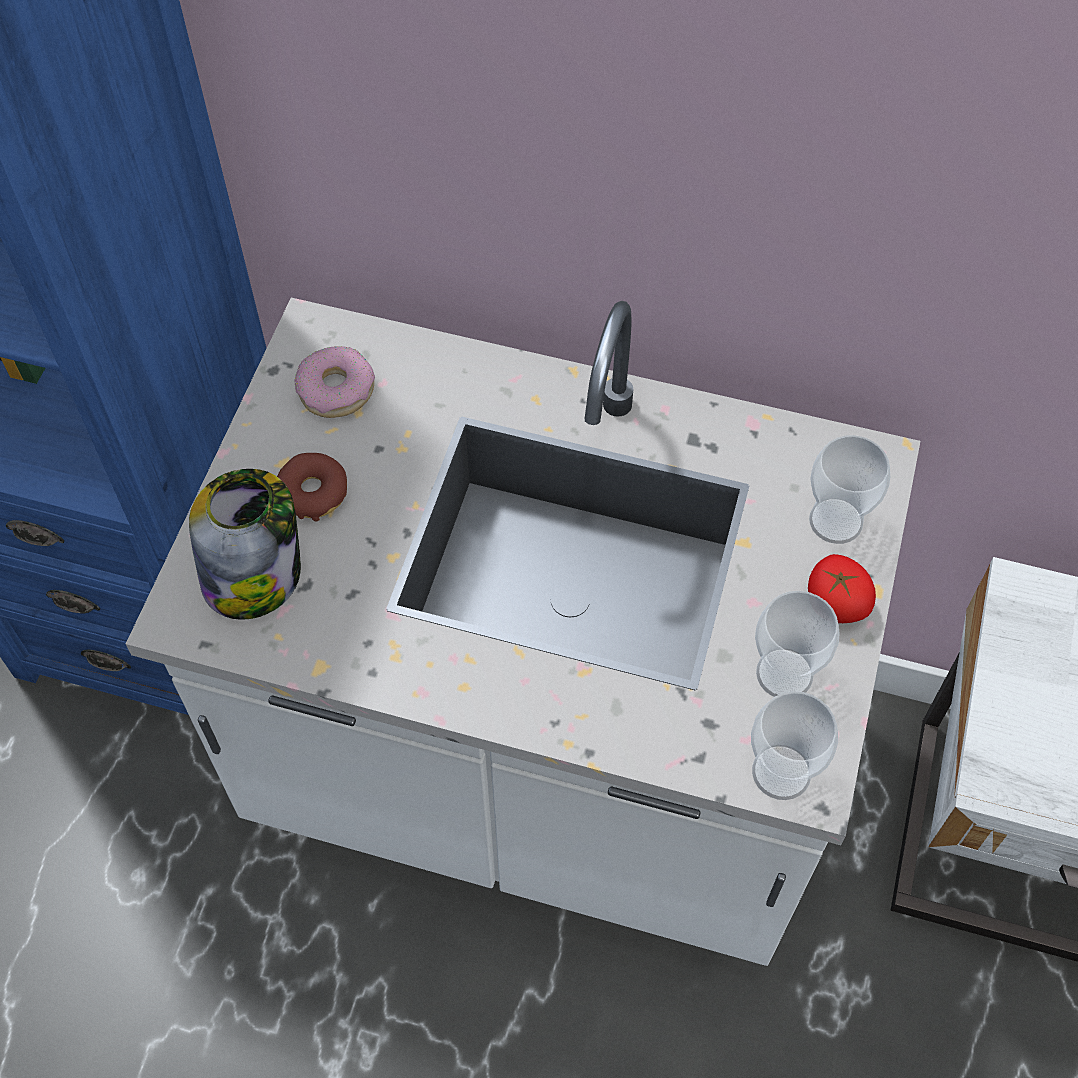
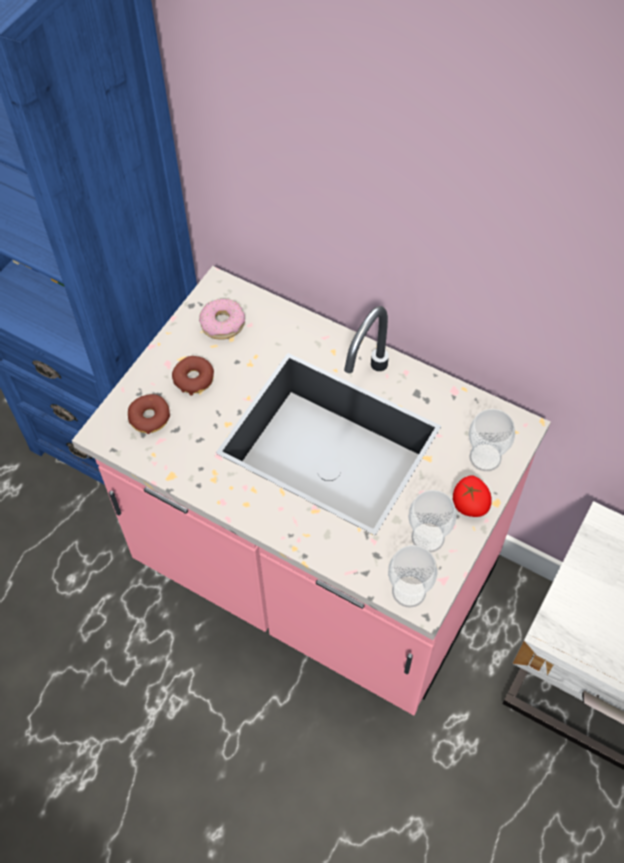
camera: 15 degrees right, 0 degrees up
white counter [126,298,920,966] -> pink counter [72,266,551,715]
jar [189,469,301,620] -> donut [128,394,170,434]

